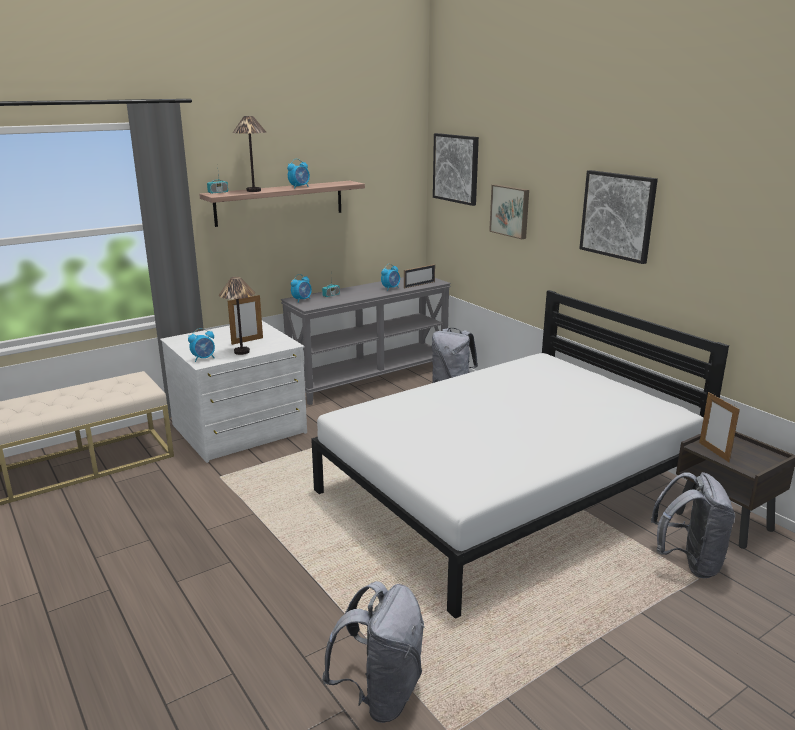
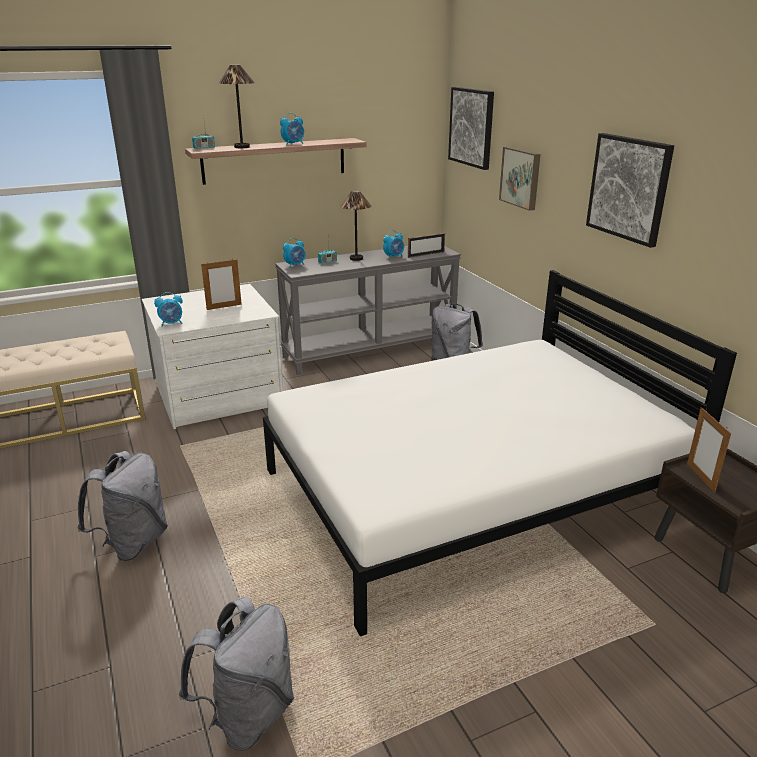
camera: 10 degrees right, 5 degrees up
table lamp [219,277,255,355] -> table lamp moved to [340,190,371,261]
grey backpack [651,472,735,578] -> grey backpack moved to [77,451,168,561]

